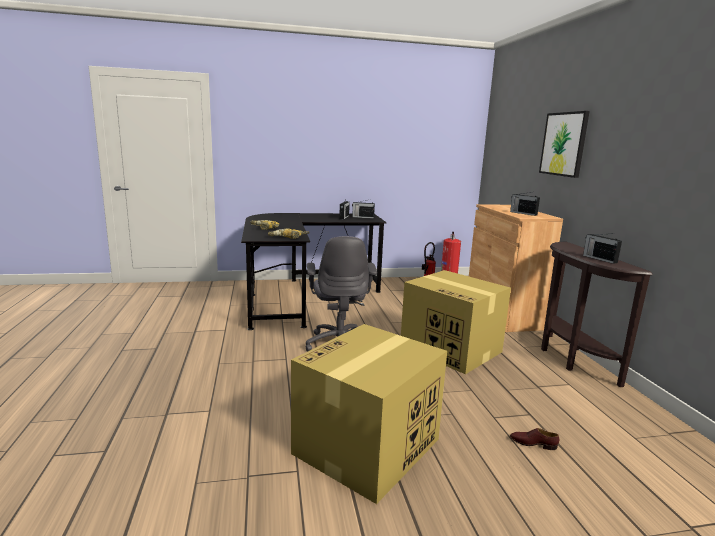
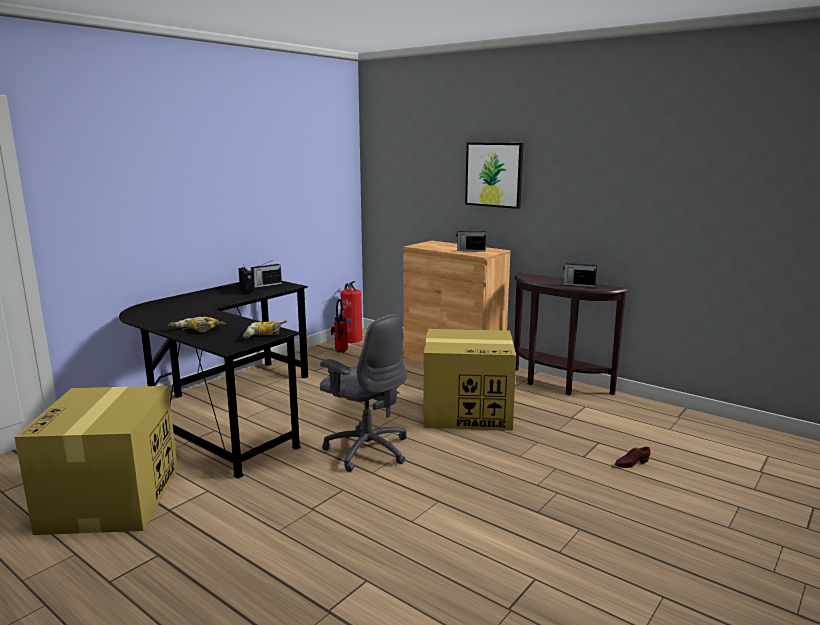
camera: 40 degrees left, 0 degrees up
cardboard box [291,324,447,504] -> cardboard box moved to [15,386,178,535]

